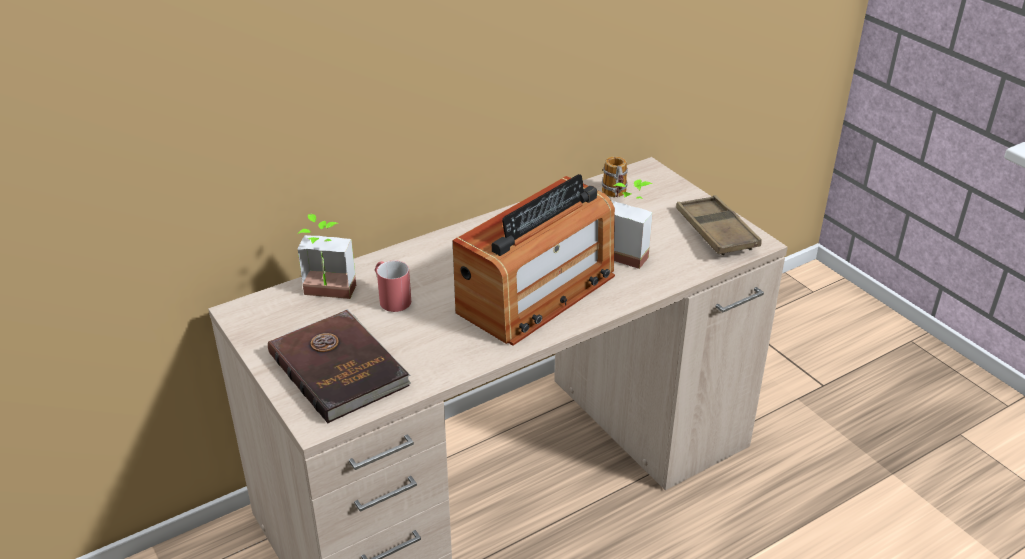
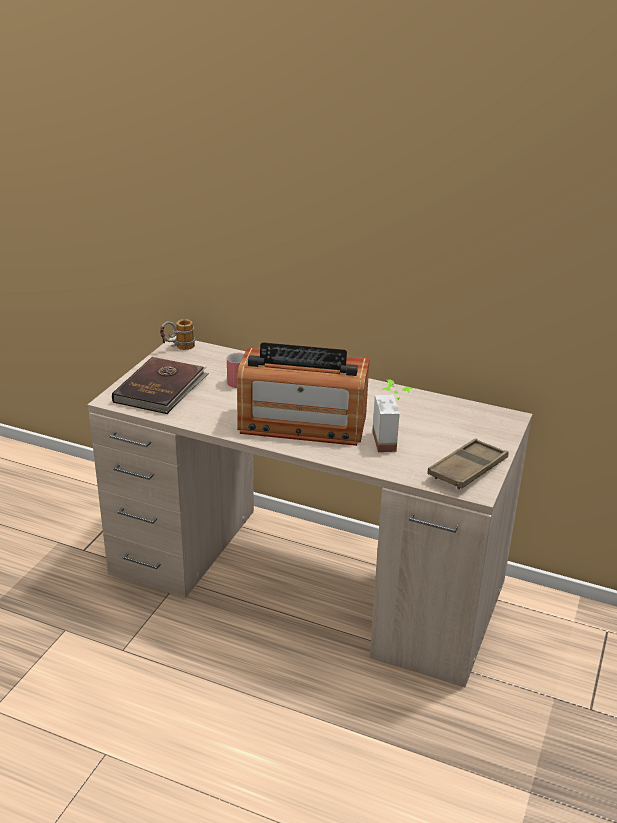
camera: 55 degrees right, 5 degrees down
potted plant [298,214,356,299] -> none
mug [602,156,628,197] -> mug moved to [160,319,195,350]

